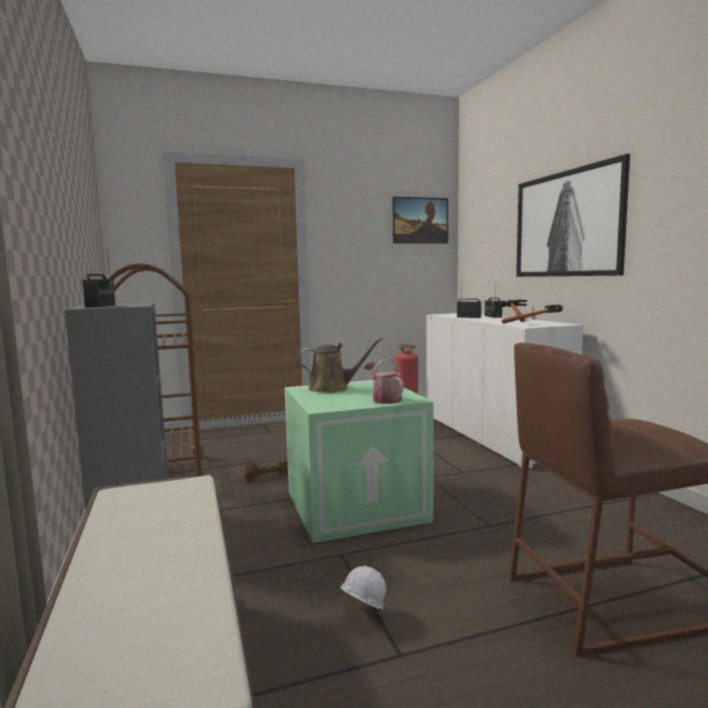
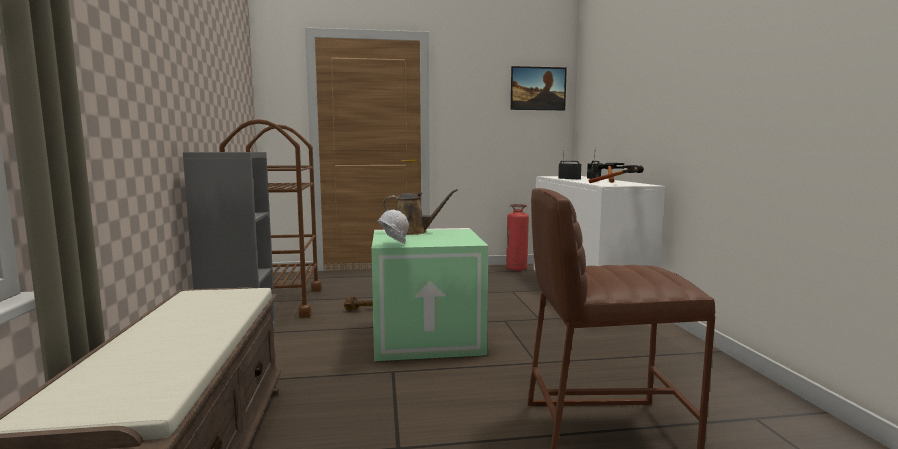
camera: 10 degrees right, 0 degrees up
radio [82,250,115,307] -> none
white hard hat [340,566,386,610] -> white hard hat moved to [377,210,409,244]
watering can [364,358,404,404] -> none
picture [516,154,630,277] -> none

